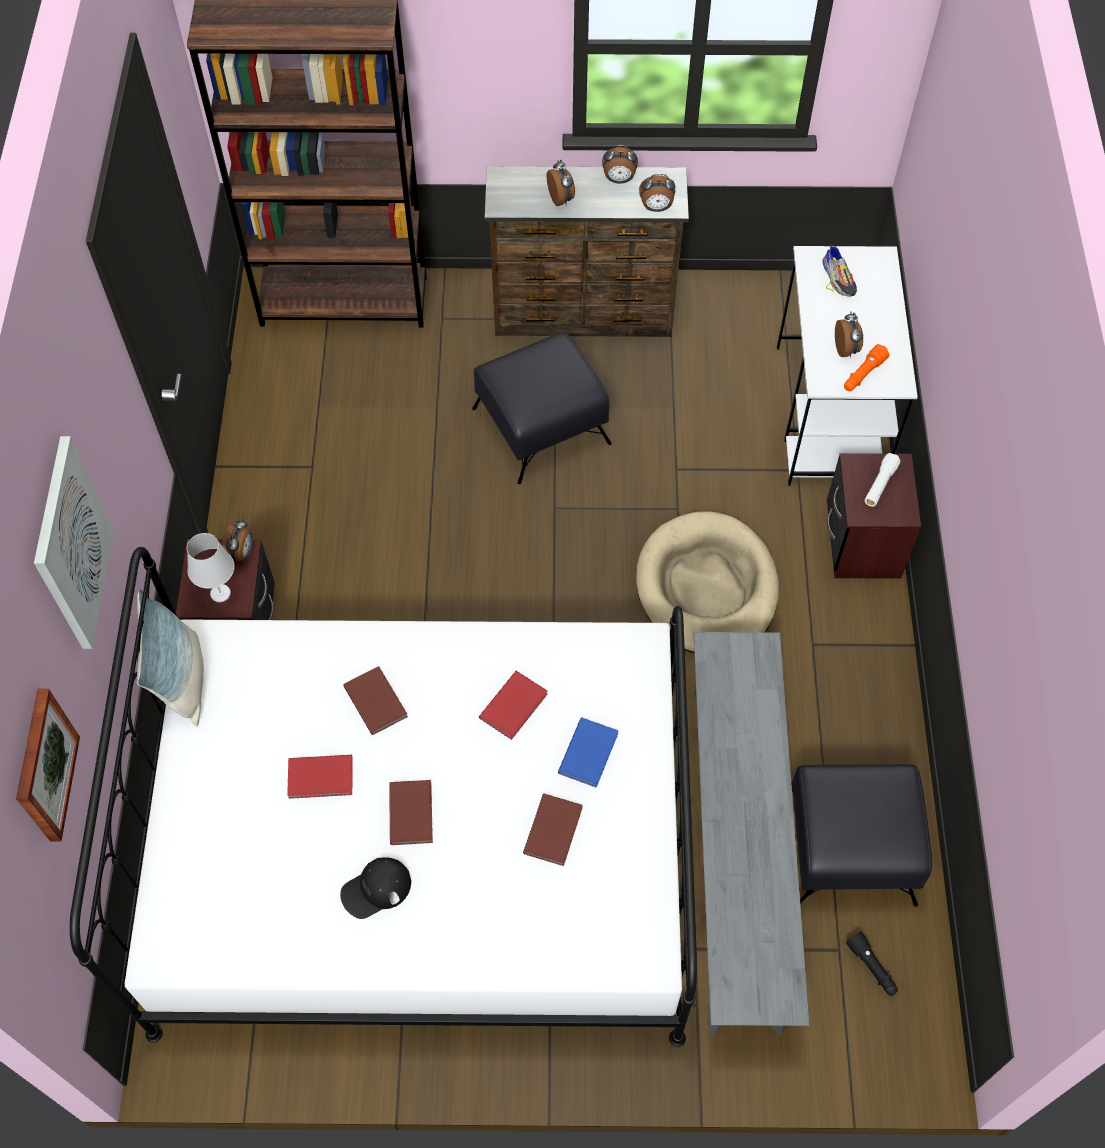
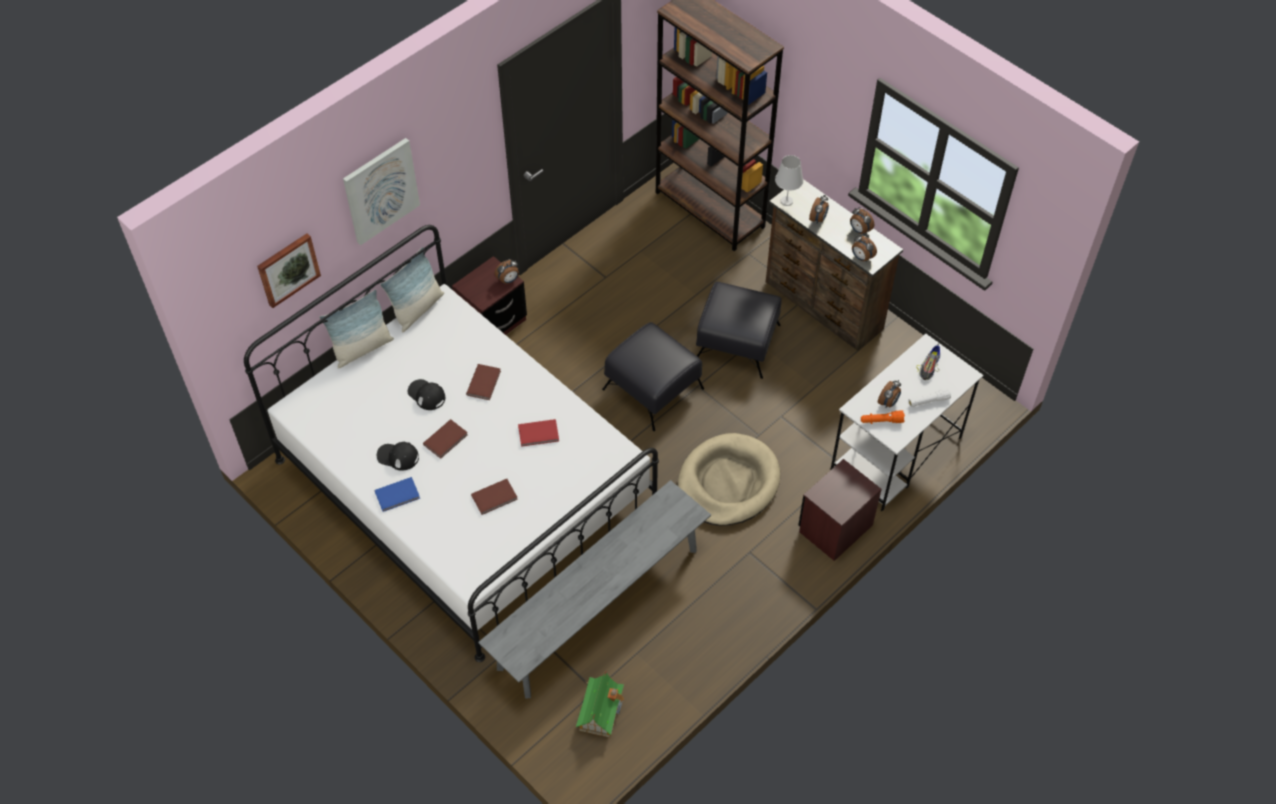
camera: 45 degrees right, 5 degrees down
white table lamp [187,533,235,602] -> white table lamp moved to [775,155,803,206]
red book [287,755,352,799] -> black cap [408,379,445,410]
blue book [558,718,618,788] -> blue book moved to [374,477,420,512]
black ottoman [792,764,932,907] -> black ottoman moved to [602,322,704,431]
black flashlight [846,932,898,996] -> toy house [576,673,624,738]
white flashlight [865,453,900,507] -> white flashlight moved to [908,388,951,407]
none -> pillow [319,289,394,369]

